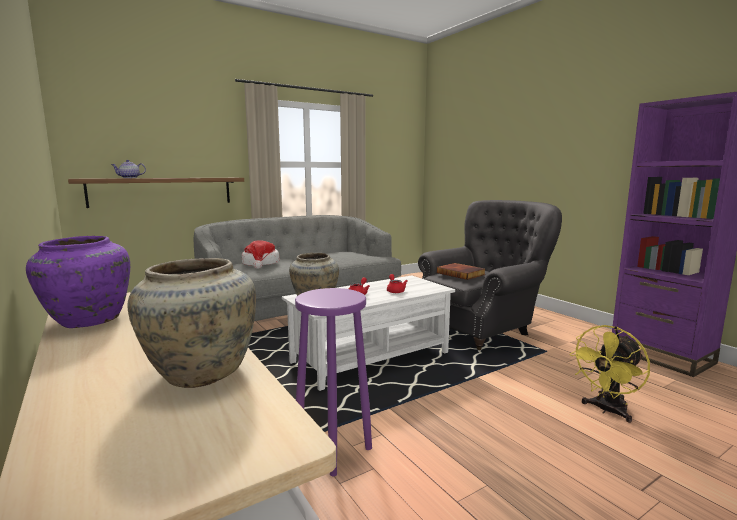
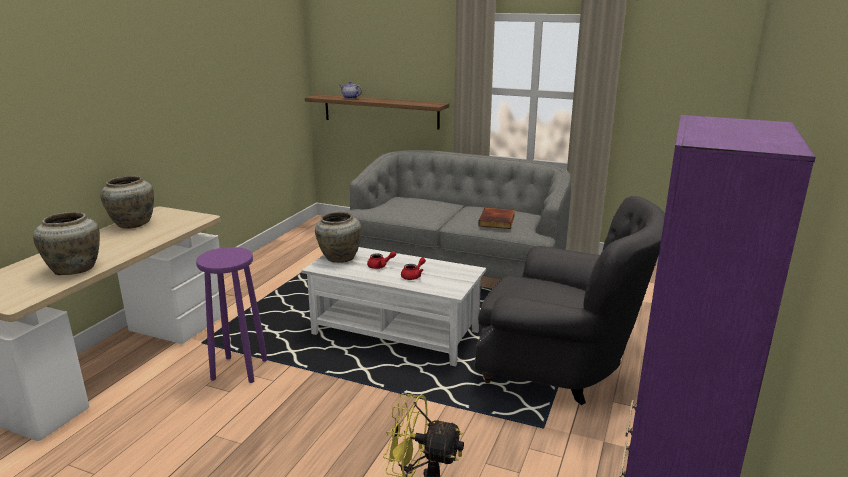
camera: 55 degrees right, 10 degrees up
purple vase [26,236,130,328] -> beige vase [100,176,154,229]
hat [242,240,279,269] -> none
book [437,263,485,280] -> book moved to [478,208,515,229]

